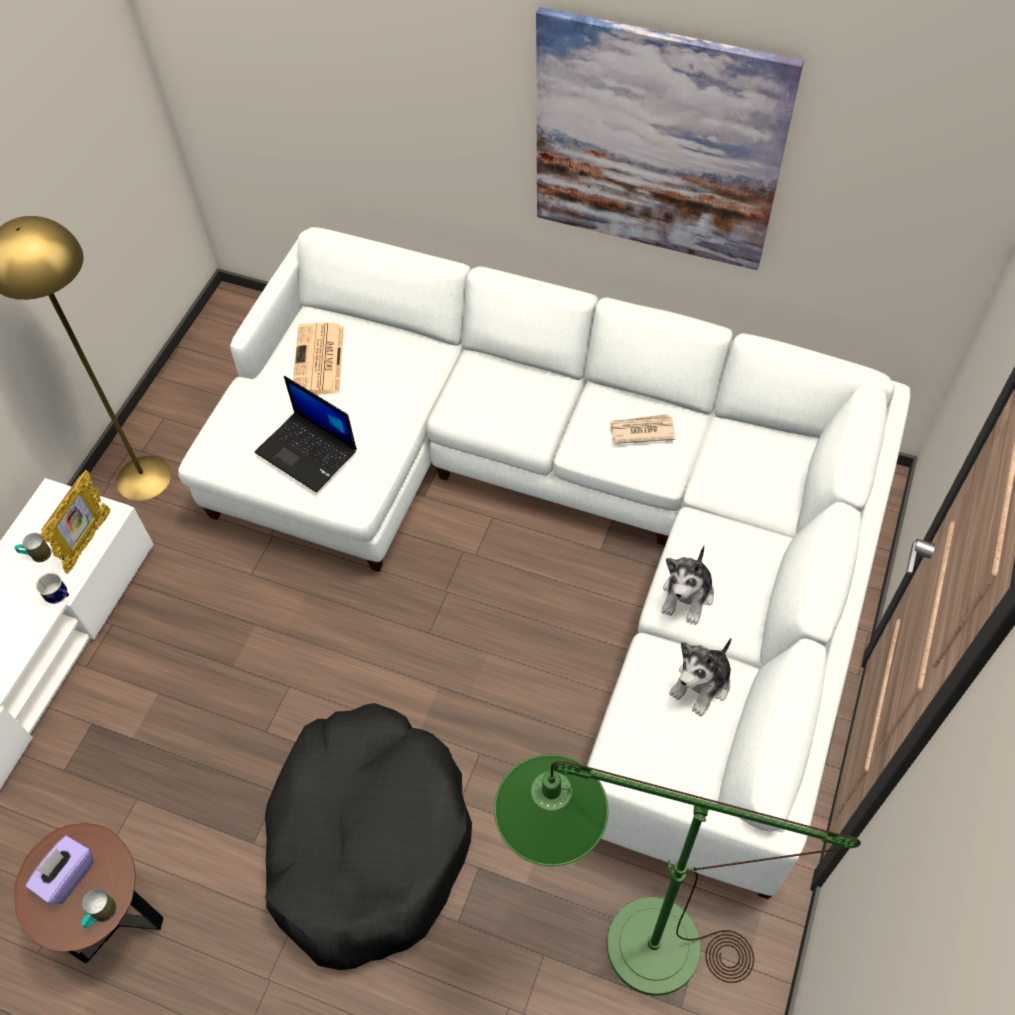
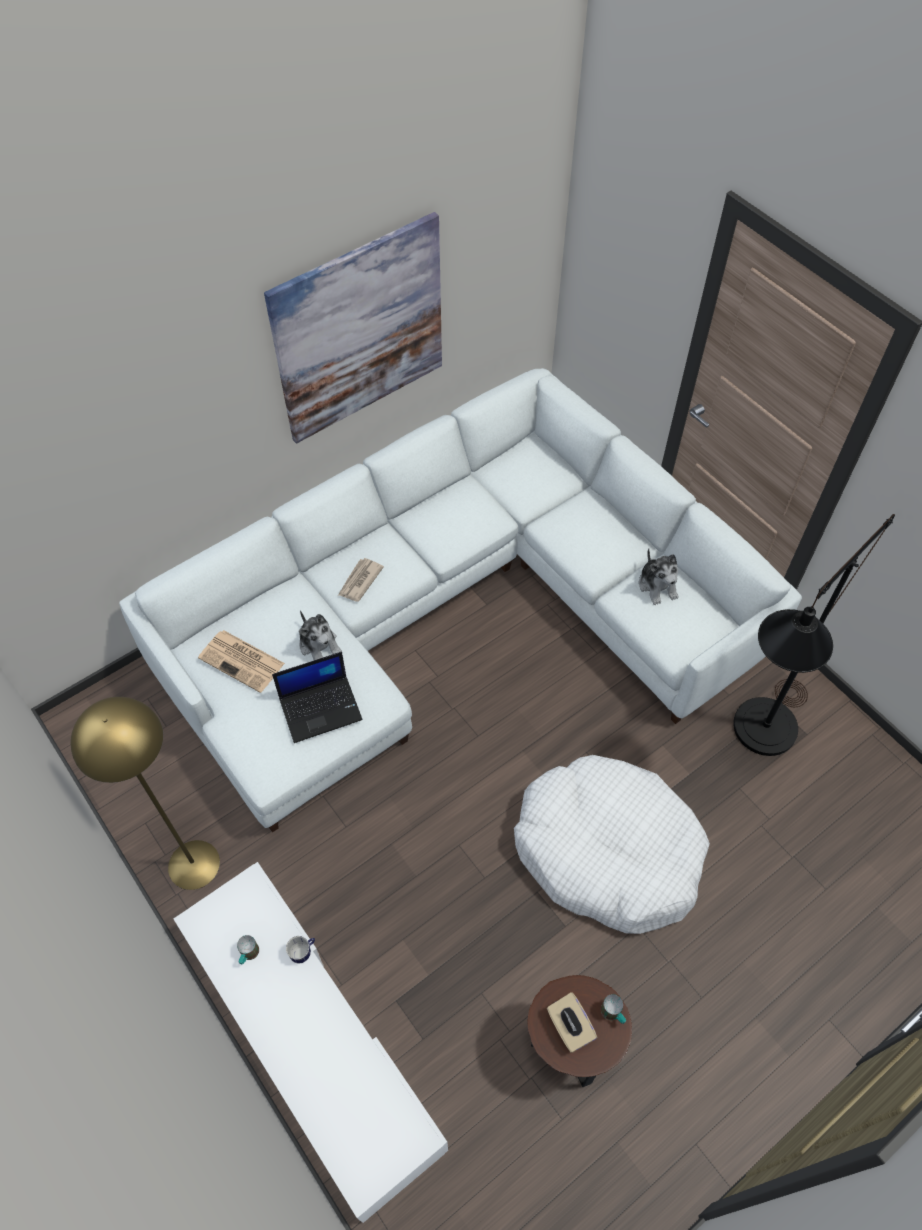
camera: 60 degrees left, 0 degrees up
purple tissue box [26,836,94,904] -> beige tissue box [547,992,597,1053]
picture frame [40,470,110,573] -> none
black dog bed [265,703,472,970] -> white dog bed [514,755,710,934]
green floor lamp [494,754,861,996] -> black floor lamp [733,514,895,756]
newspaper [609,414,676,444] -> newspaper moved to [338,558,384,602]
plush toy [662,546,714,625] -> plush toy moved to [299,610,342,660]

